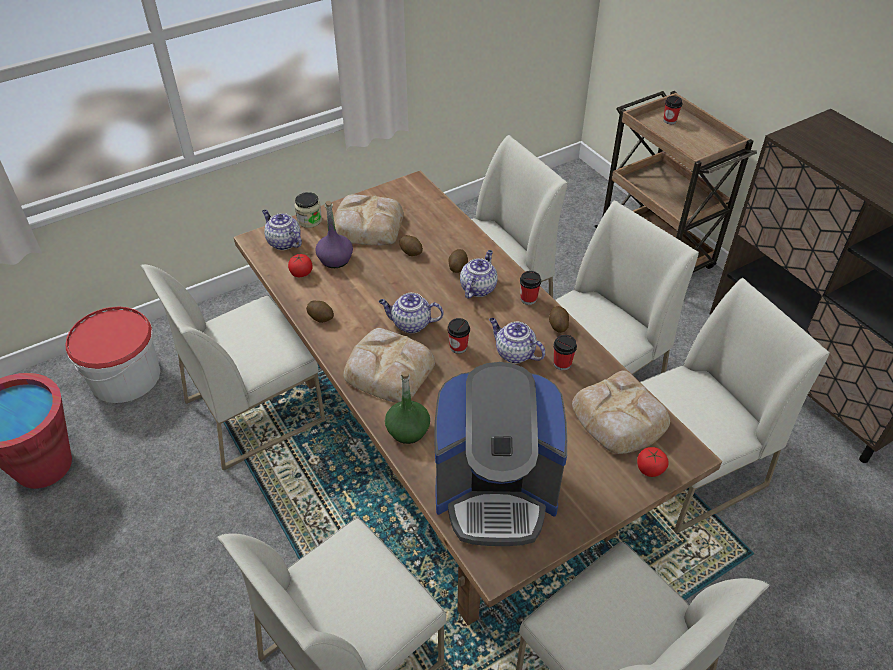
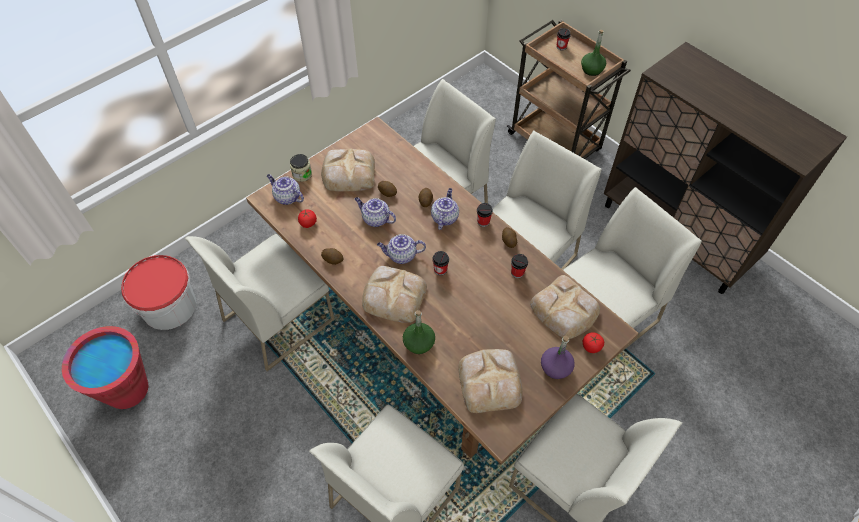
camera: 10 degrees left, 10 degrees up
purple bottle [315,201,353,268] -> purple bottle moved to [541,336,575,379]
coffee machine [434,362,567,546] -> bread [459,349,522,413]
teapot [489,318,545,364] -> teapot moved to [355,197,396,227]
none -> green bottle [581,30,606,76]

